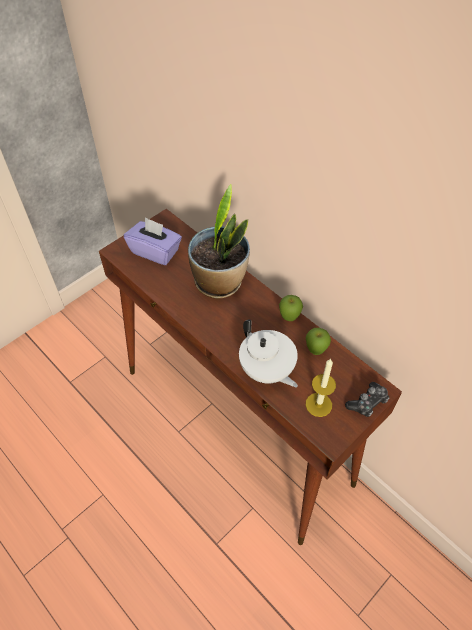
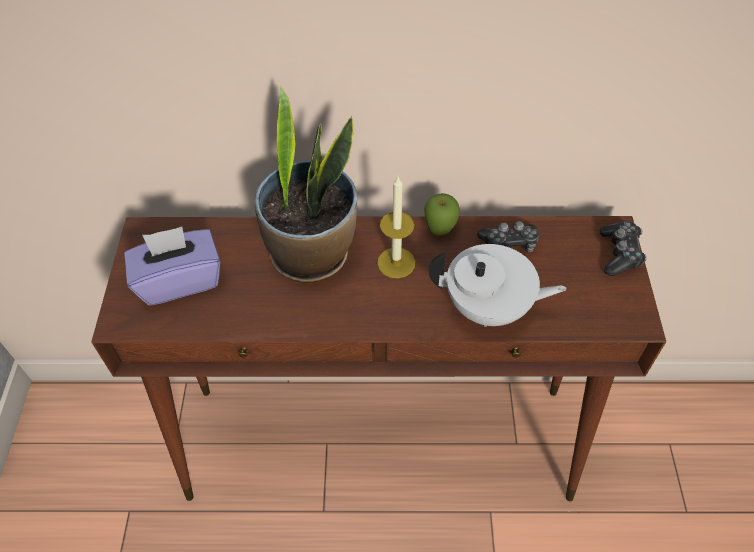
camera: 45 degrees left, 0 degrees up
apple [306,328,331,355] -> game controller [477,221,539,253]
candle [306,358,336,417] -> candle moved to [377,176,415,278]

